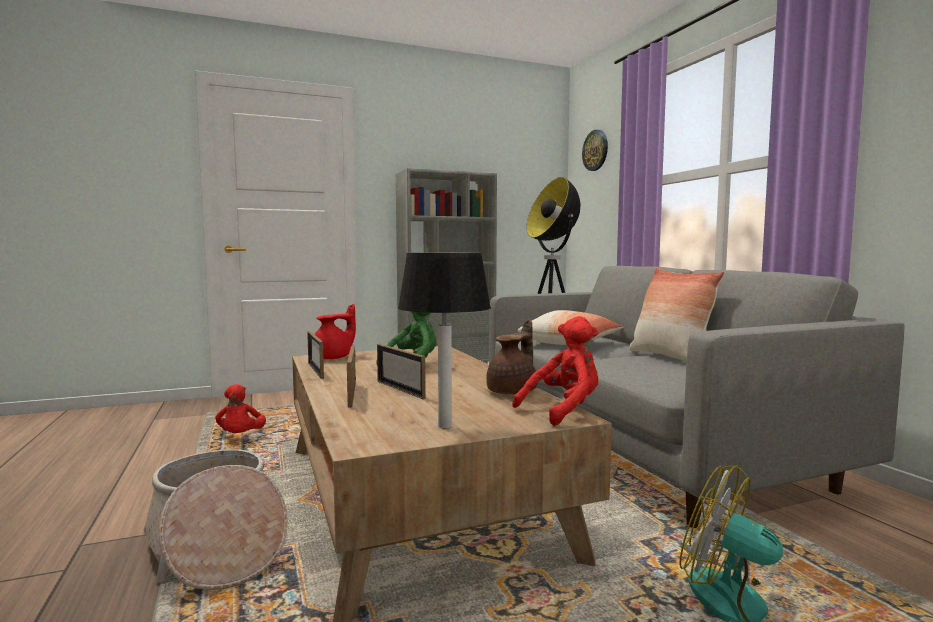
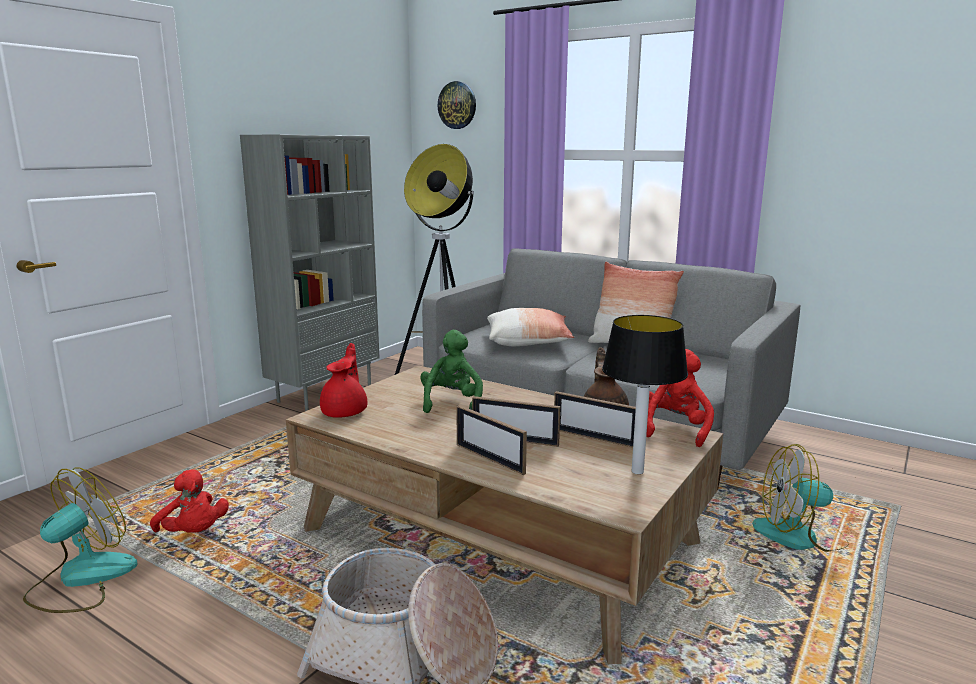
camera: 35 degrees left, 10 degrees up
picture frame [307,331,324,379] -> picture frame moved to [554,391,636,448]
none -> fan [23,467,138,613]

